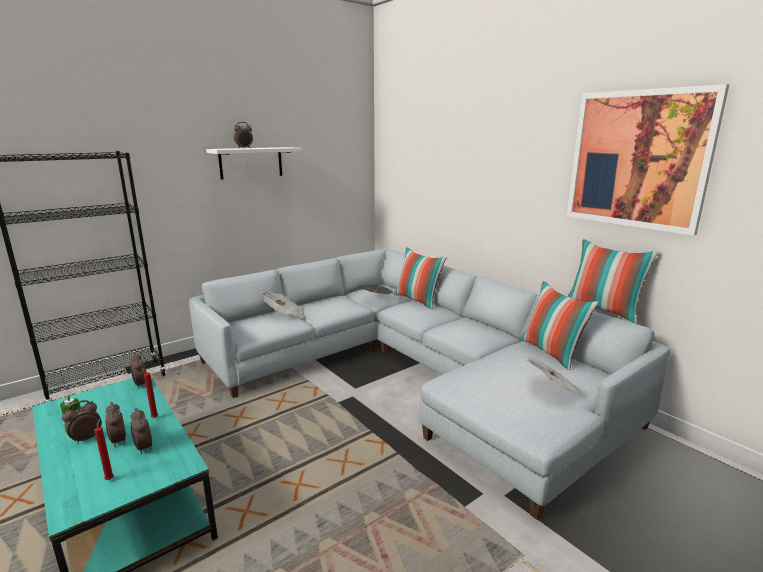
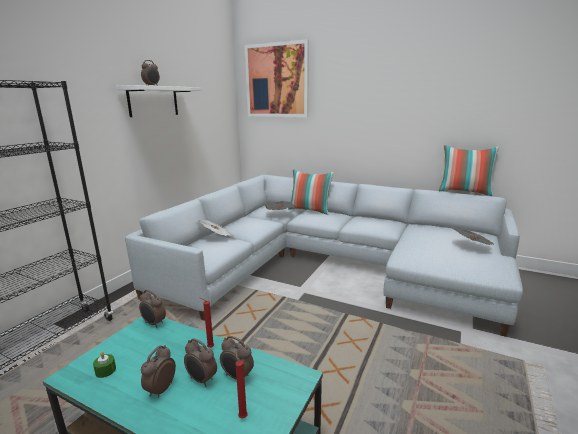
camera: 25 degrees left, 0 degrees up
pillow [520,281,598,370] -> none
picture [567,84,729,235] -> picture moved to [245,39,309,117]

